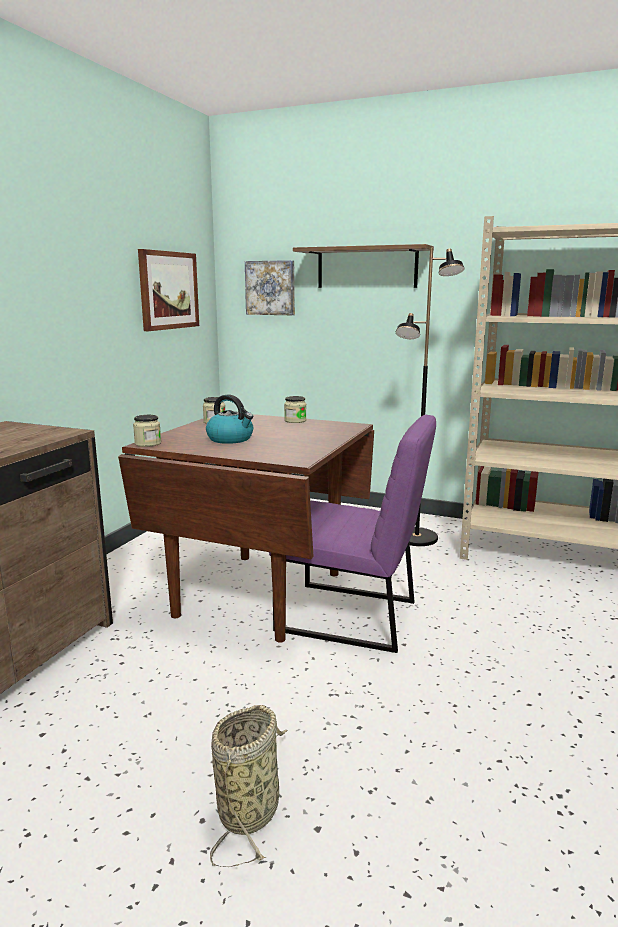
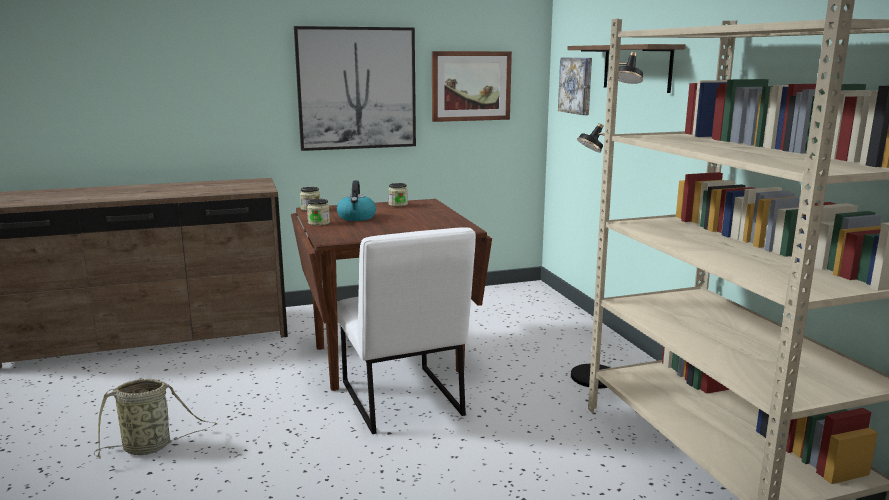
camera: 50 degrees right, 0 degrees up
purple chair [269,415,436,653] -> white chair [337,227,476,434]
jar [284,396,306,423] -> jar moved to [307,199,330,226]
none -> picture [294,26,416,151]

